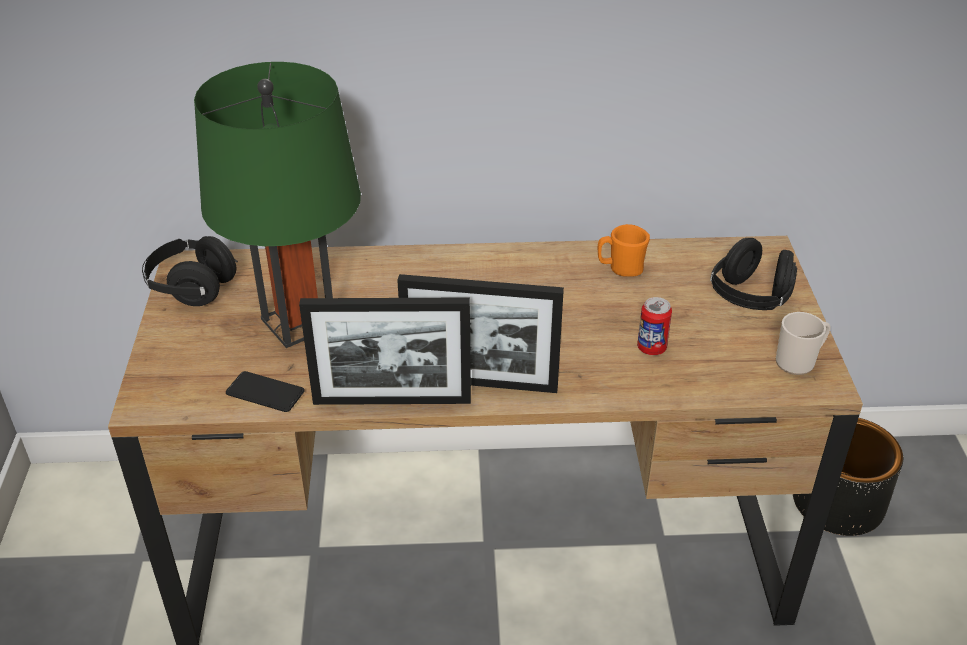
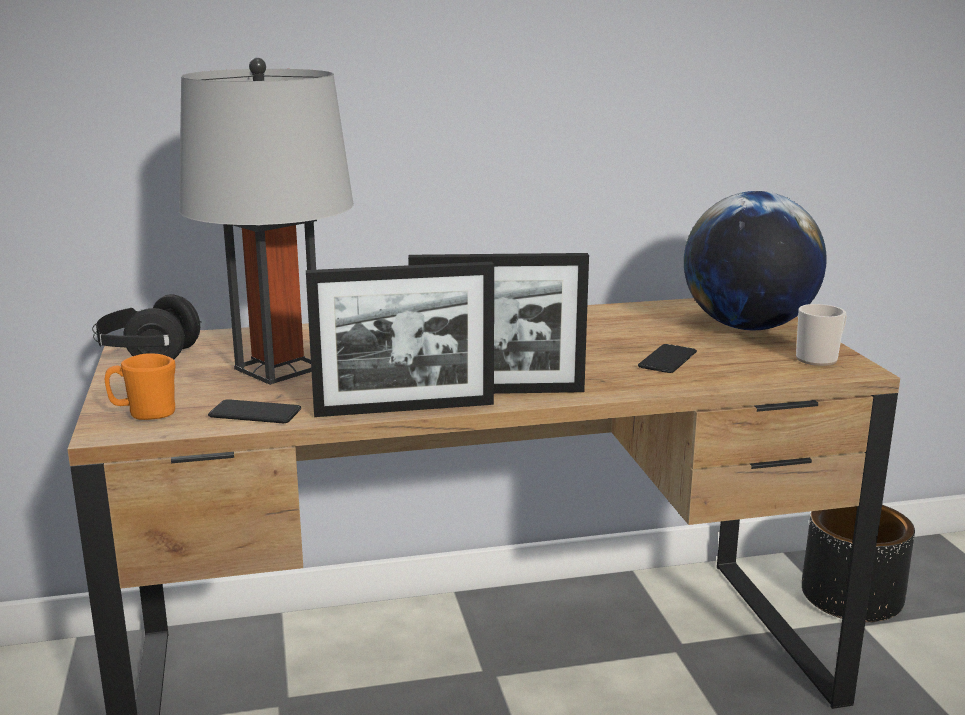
camera: 10 degrees left, 20 degrees down
green table lamp [194,62,361,348] -> grey table lamp [179,57,354,385]
orange mug [598,224,650,277] -> orange mug moved to [105,353,175,420]
can [637,297,672,355] -> phone [638,344,697,373]
black headphones [710,238,797,310] -> globe [684,191,827,330]

